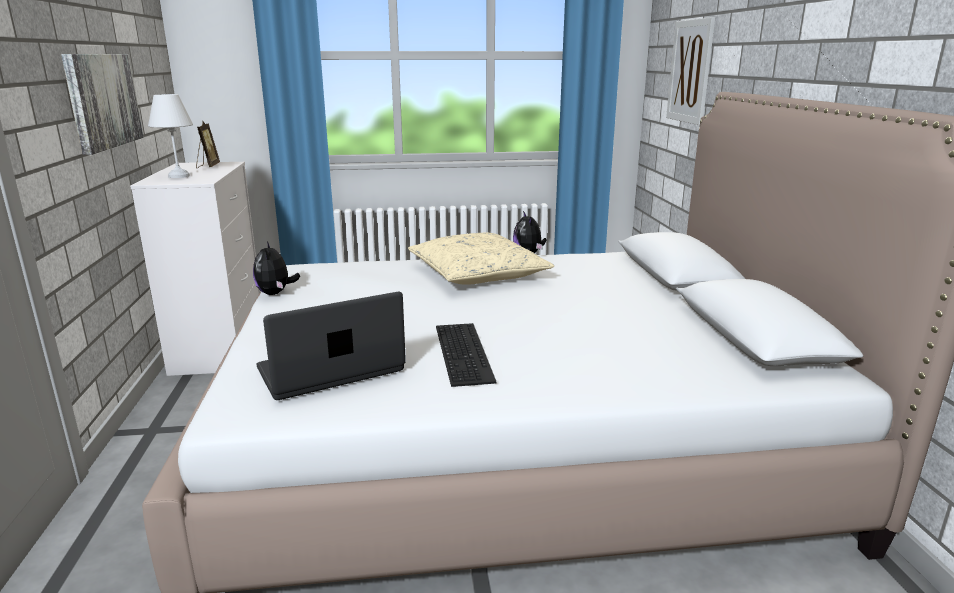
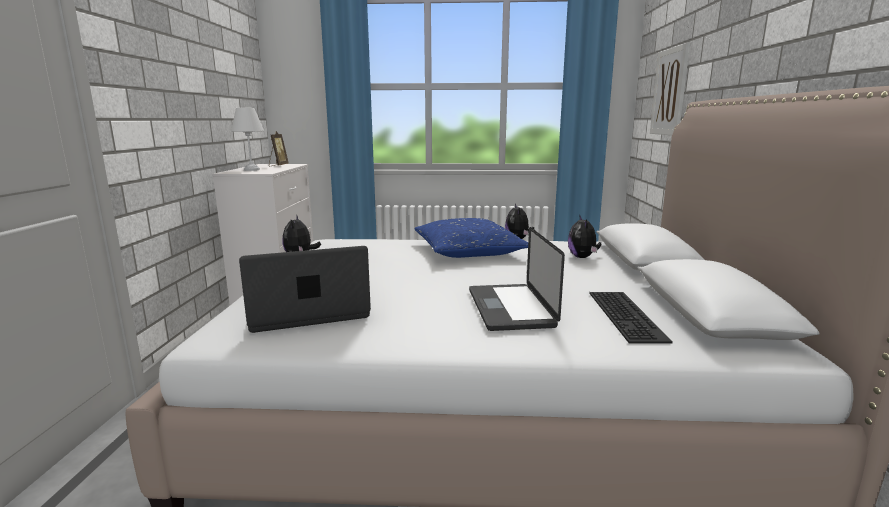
camera: 10 degrees right, 5 degrees down
picture [61,54,143,155] -> none
beige pillow [408,233,554,285] -> blue pillow [414,218,528,258]
keyboard [436,323,496,387] -> keyboard moved to [589,292,673,344]
none -> laptop [469,227,565,331]
none -> plush toy [568,215,601,258]

